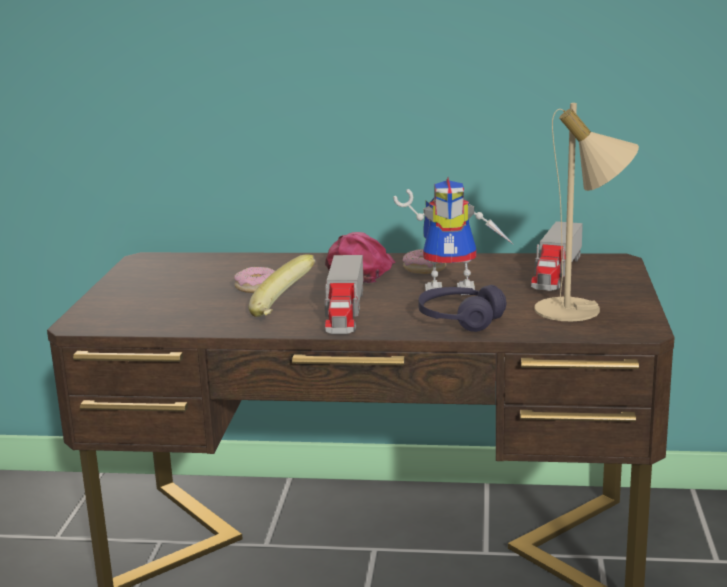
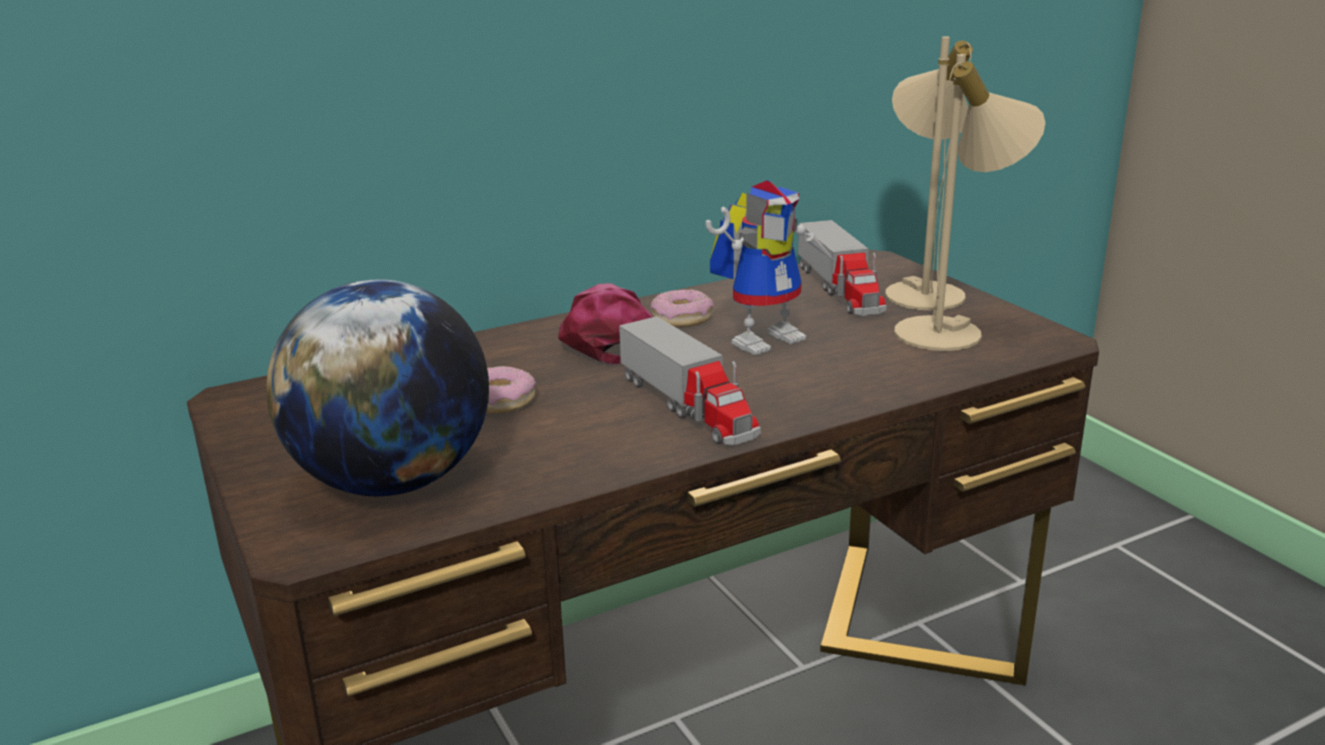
camera: 35 degrees left, 5 degrees up
banana [249,254,316,317] -> none
purple headphones [418,285,506,332] -> none
none -> globe [266,279,489,496]
none -> beige table lamp [885,36,973,311]

